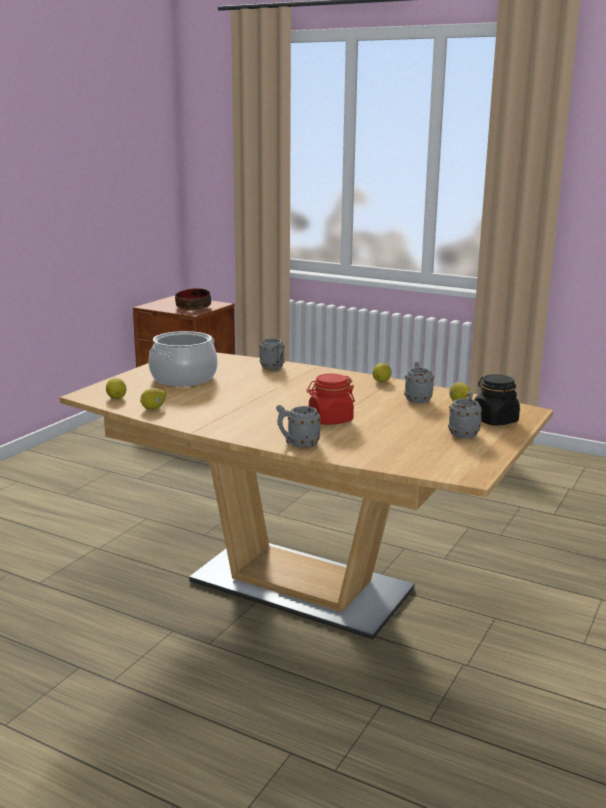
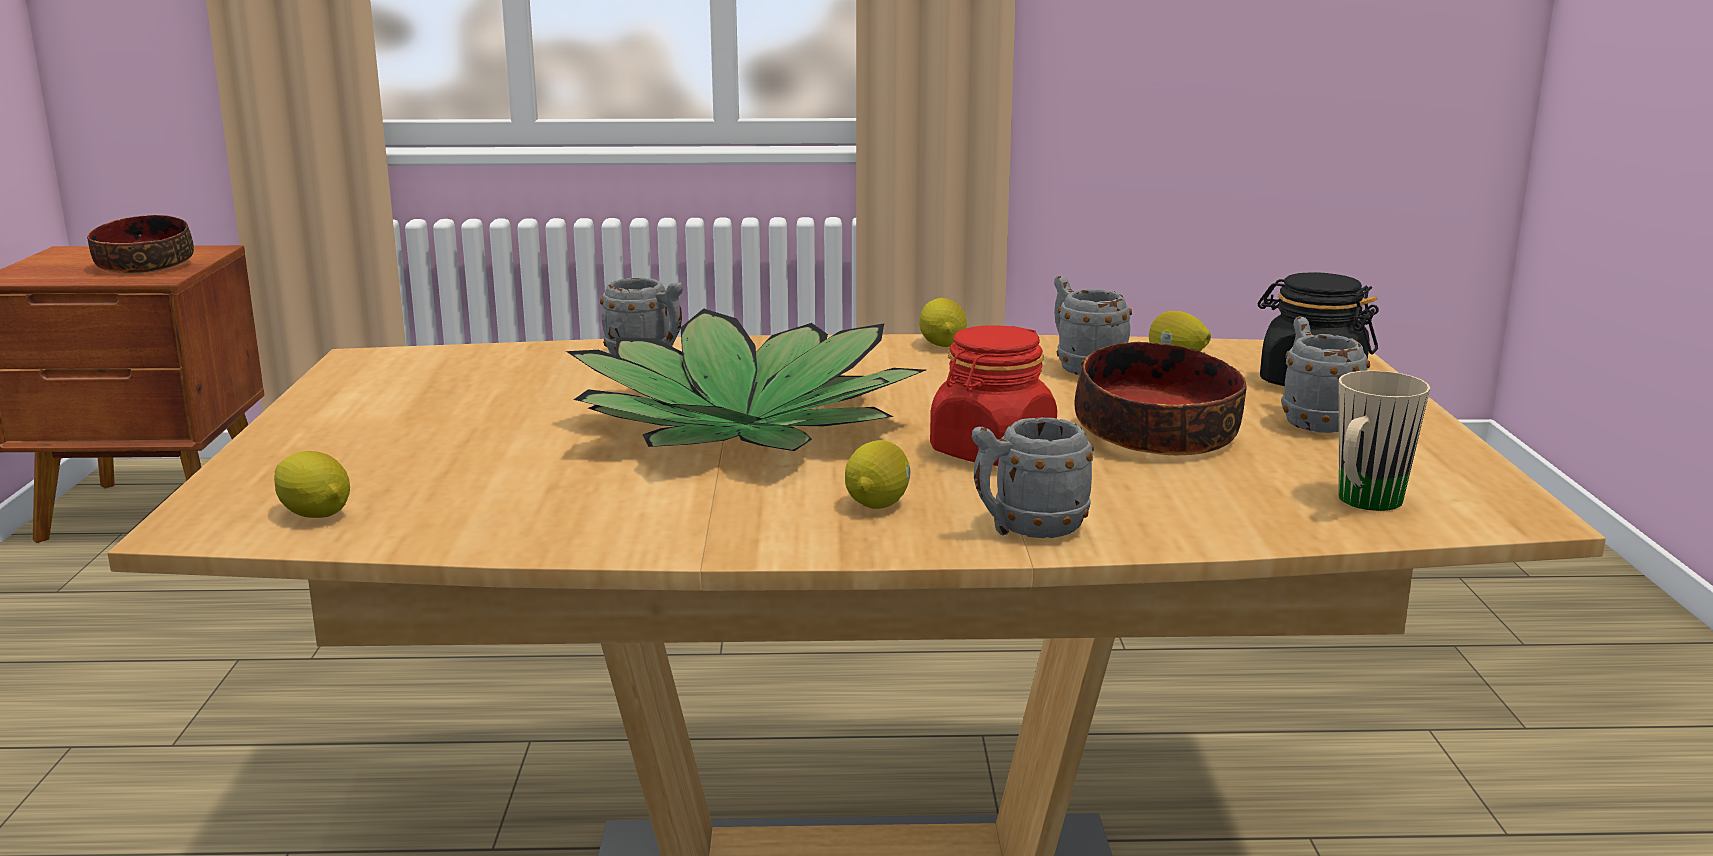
camera: 30 degrees left, 0 degrees up
lemon [140,388,166,410] -> lemon moved to [845,440,910,509]
cooking pot [149,331,218,386] -> none
none -> potted plant [566,308,926,451]
none -> bowl [1075,342,1246,455]
none -> beige mug [1339,370,1430,511]

